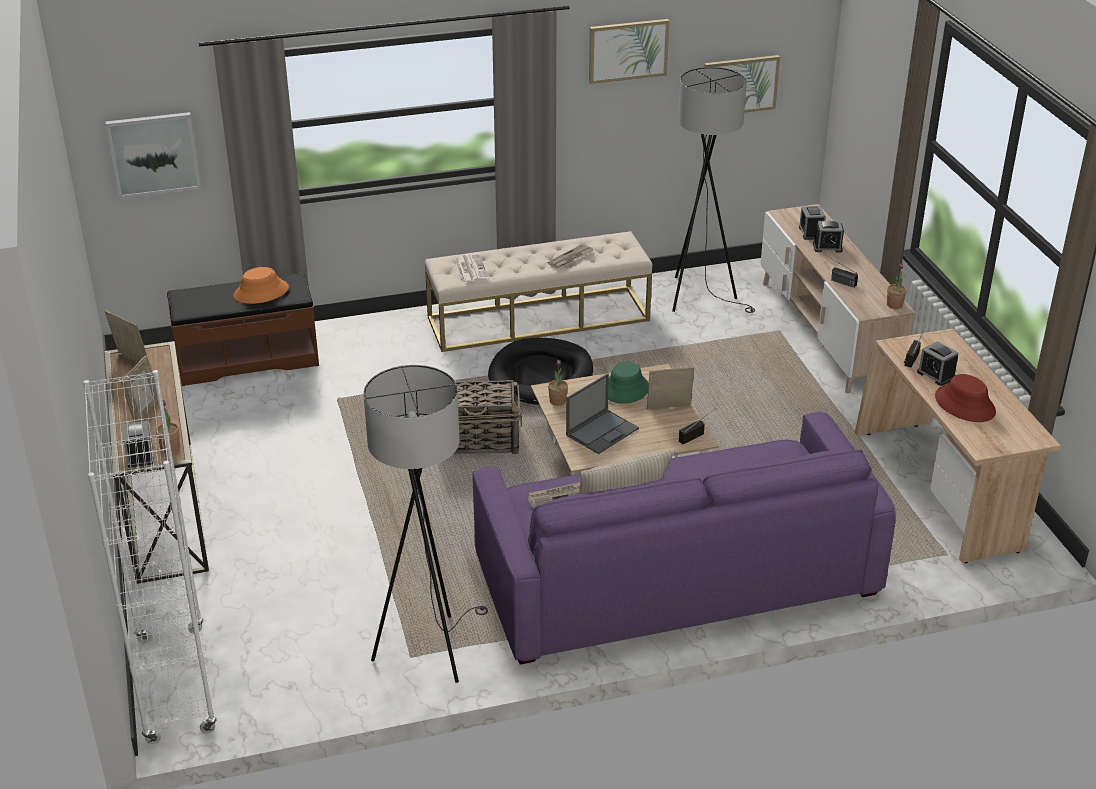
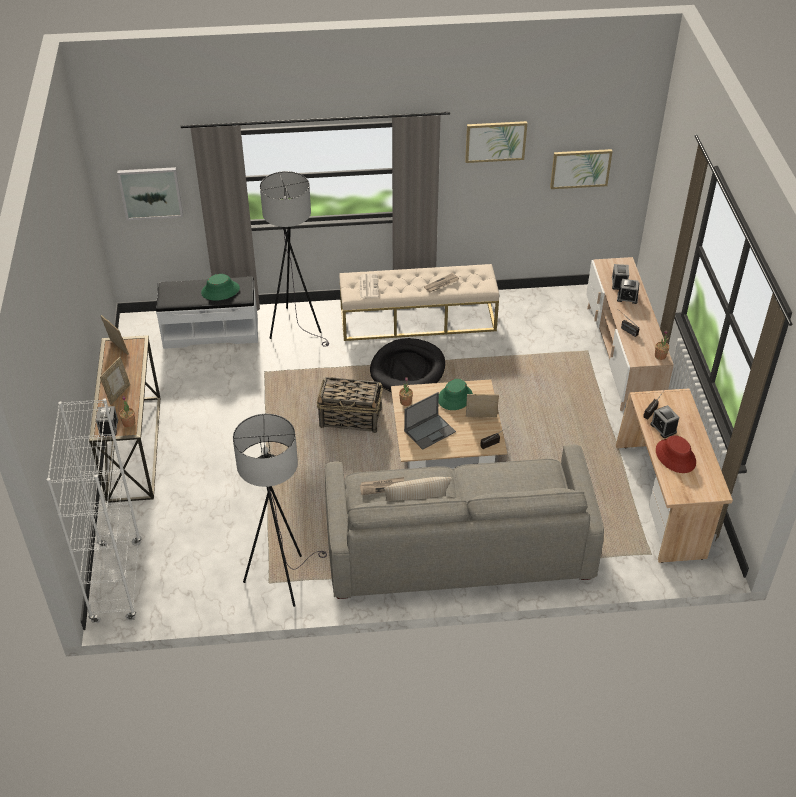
camera: 10 degrees right, 10 degrees up
brown bench [167,273,319,386] -> white bench [156,277,258,349]
orange hat [233,267,289,304] -> green hat [201,274,240,301]
purple sofa [472,411,896,665] -> grey sofa [325,444,604,599]
grey floor lamp [672,67,755,313] -> grey floor lamp moved to [260,171,329,347]

